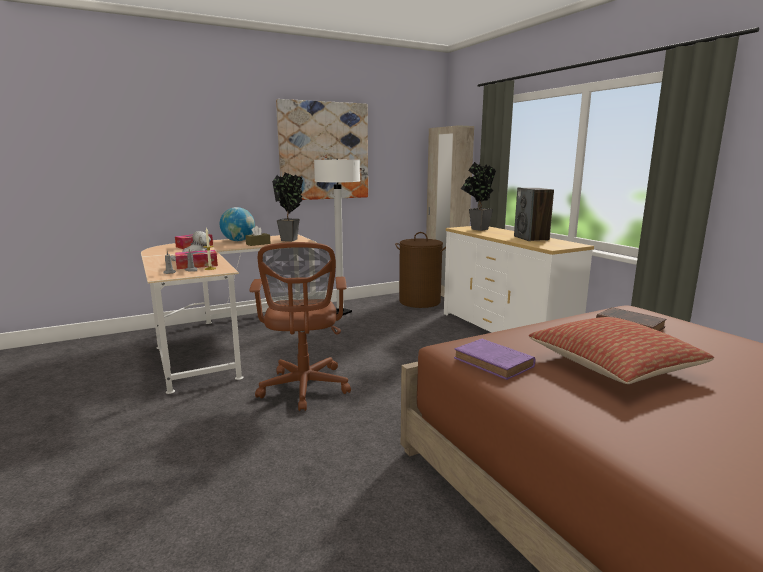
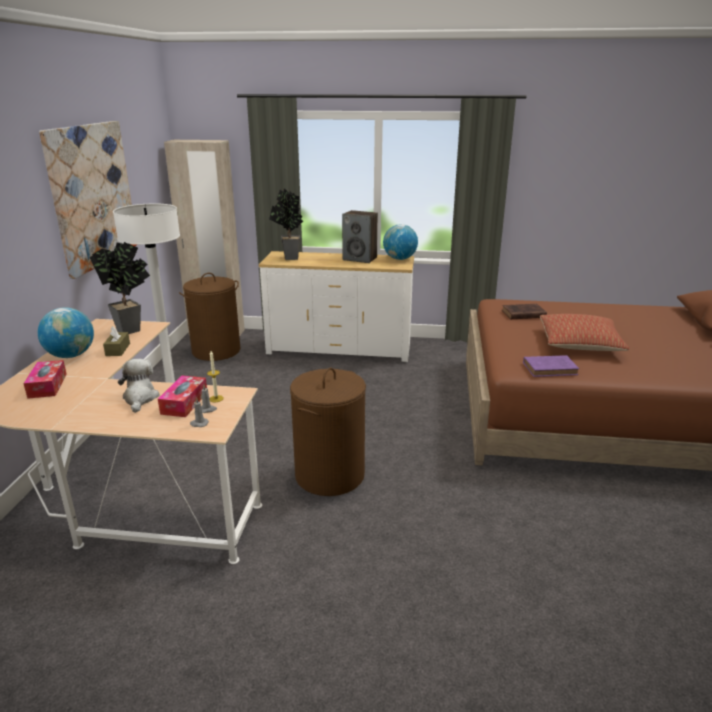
camera: 55 degrees left, 10 degrees up
brown office chair [250,242,351,411] -> brown laundry basket [290,368,366,496]
none -> globe [383,224,418,260]

